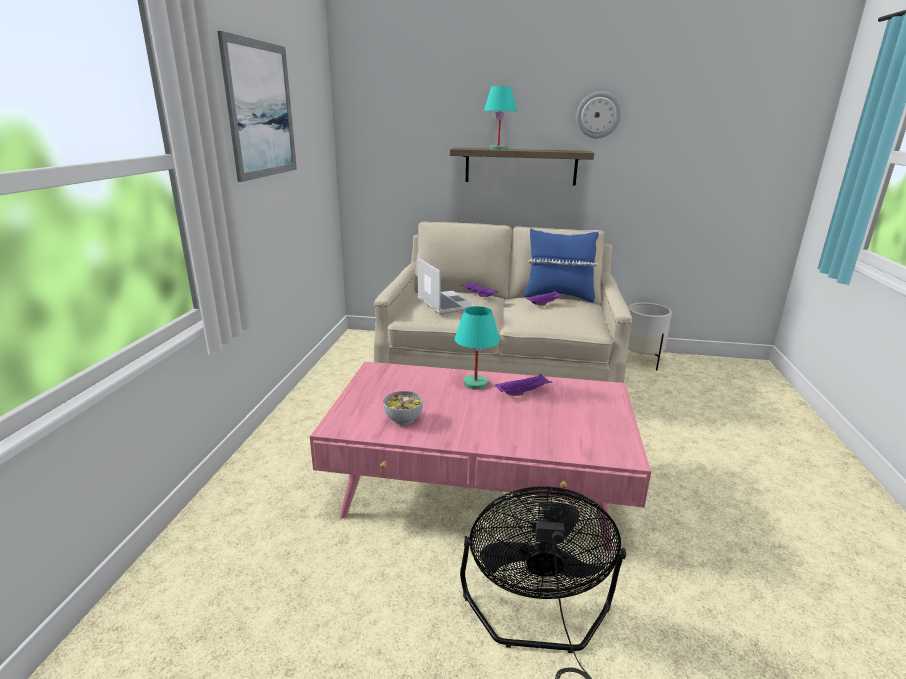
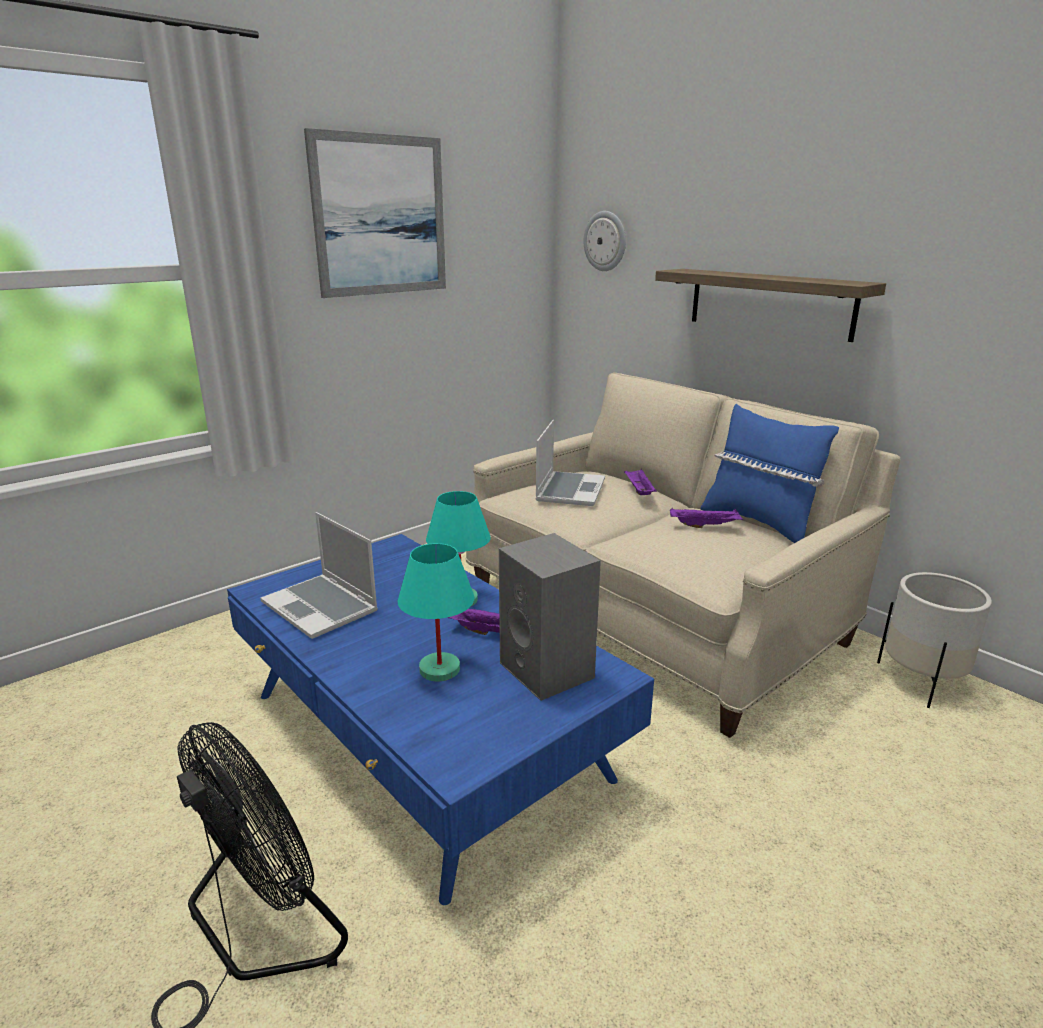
camera: 40 degrees right, 0 degrees up
pink coffee table [310,362,651,552] -> blue coffee table [227,534,654,905]
bowl [383,391,423,425] -> laptop [260,512,378,639]
turquoise table lamp [484,86,517,150] -> turquoise table lamp moved to [398,543,474,681]
wall clock [577,91,622,138] -> wall clock moved to [584,211,626,271]
none -> grey speaker [499,533,601,701]

